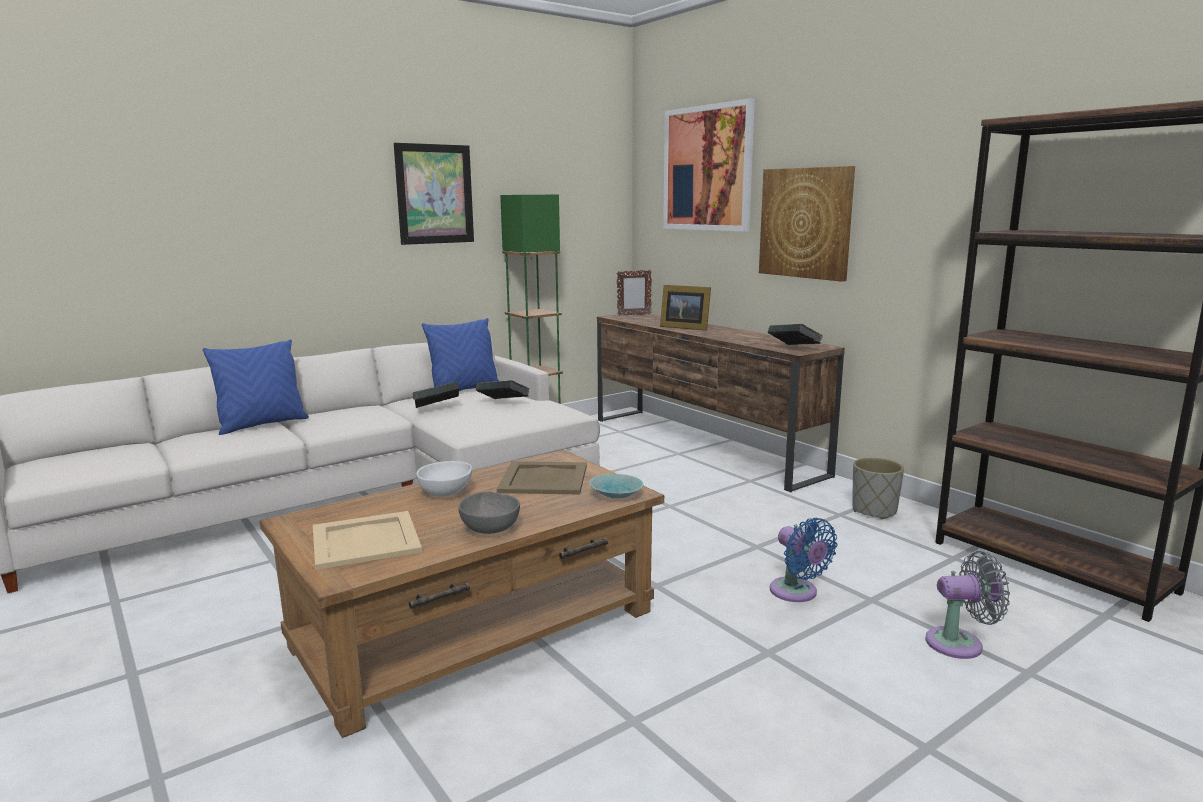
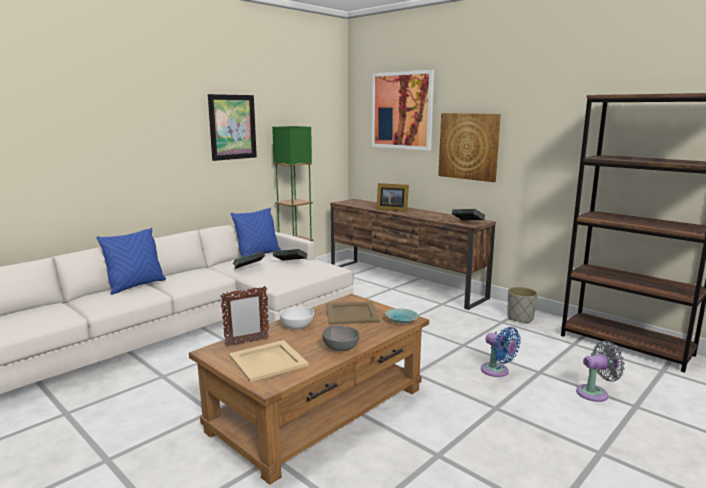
camera: 10 degrees left, 0 degrees up
picture frame [616,270,652,316] -> picture frame moved to [220,286,269,347]

